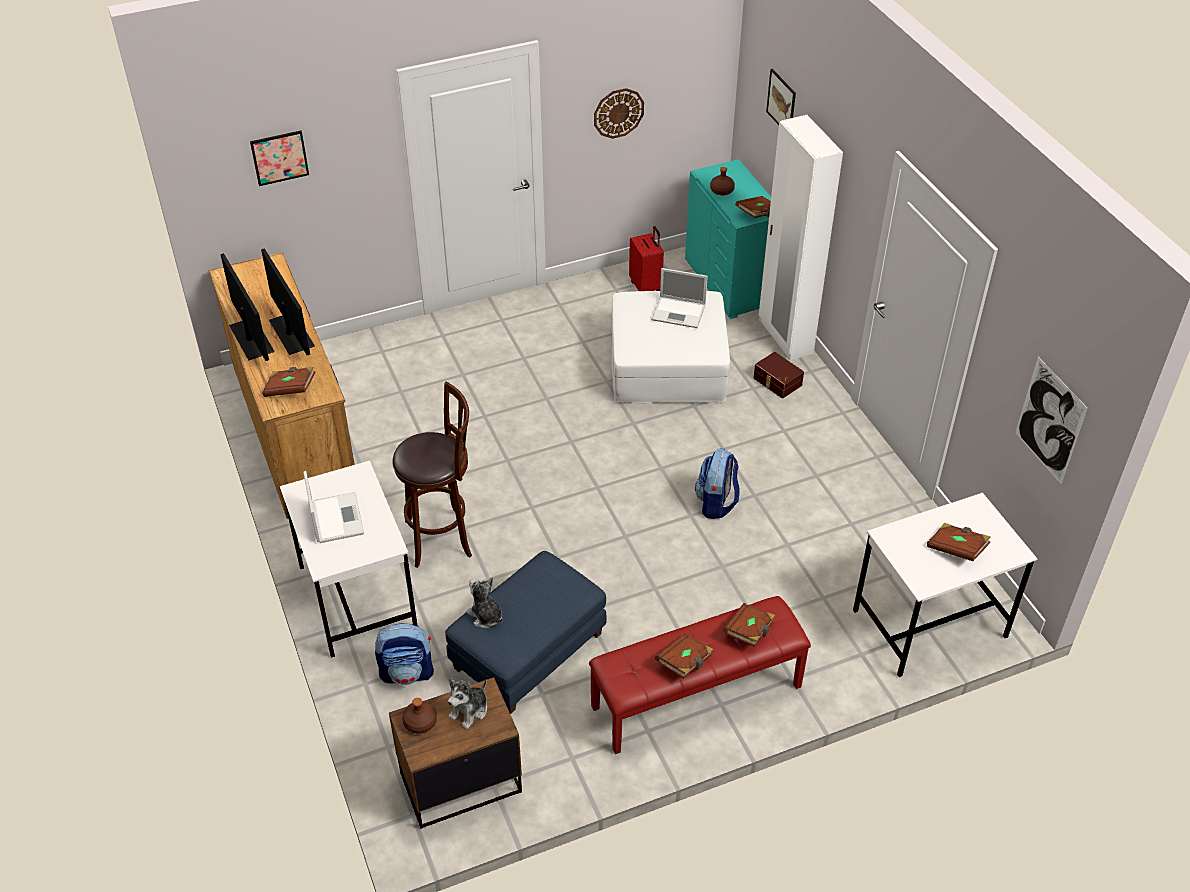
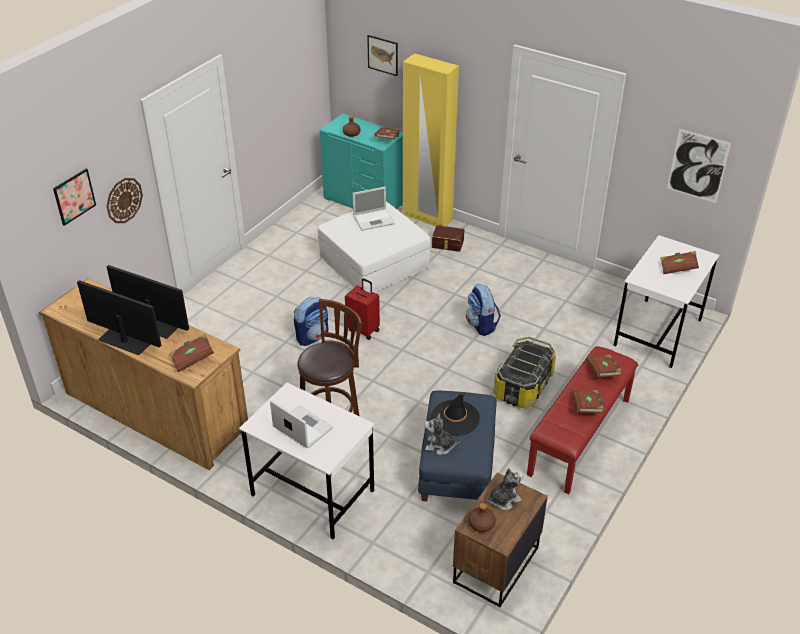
camera: 35 degrees left, 5 degrees down
backpack [375,623,434,685] -> backpack moved to [294,297,328,346]
plush toy [448,678,487,729] -> plush toy turned 120 degrees counterclockwise [486,468,524,510]
wall clock [594,88,644,139] -> wall clock moved to [106,178,143,223]
red suitcase [629,226,664,291] -> red suitcase moved to [345,278,380,340]
white wardrobe [759,115,843,360] -> yellow wardrobe [403,53,459,226]
none -> black hat [431,393,480,436]
none -> storage box [494,337,556,409]

